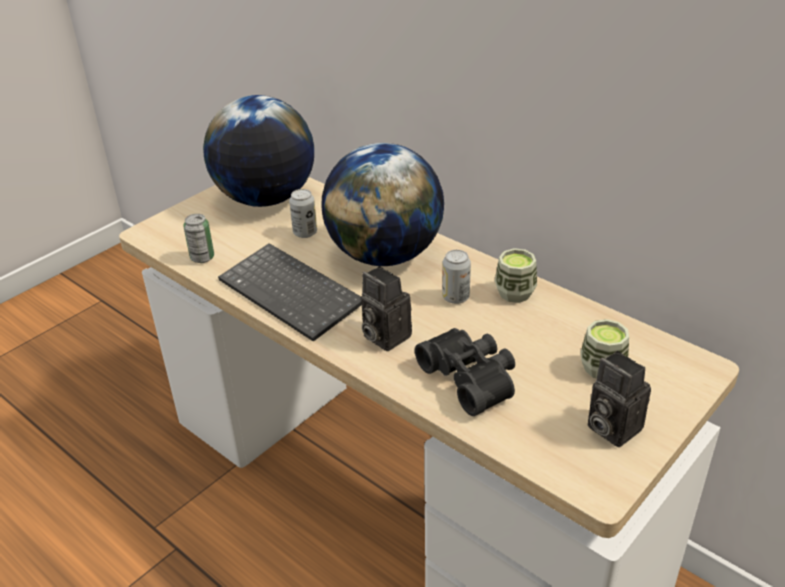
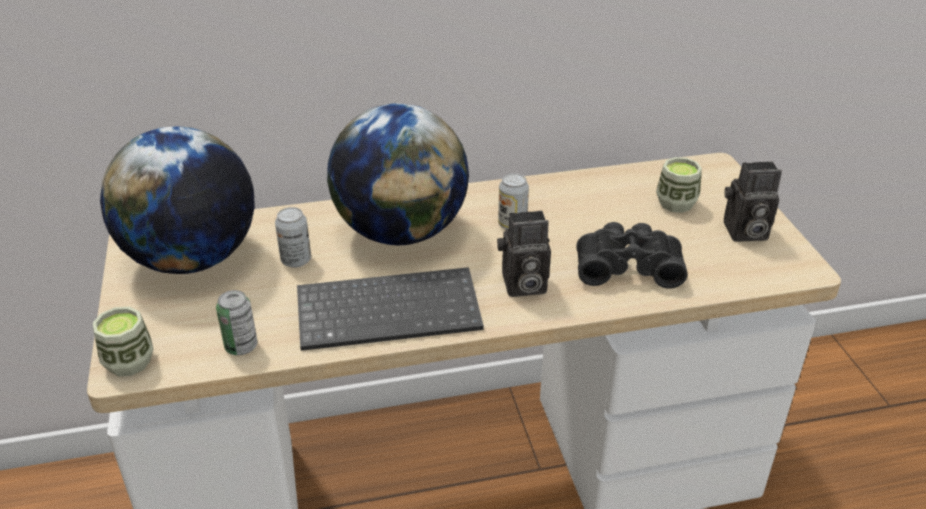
camera: 55 degrees left, 0 degrees up
cup [495,248,537,303] -> cup moved to [93,307,154,376]

